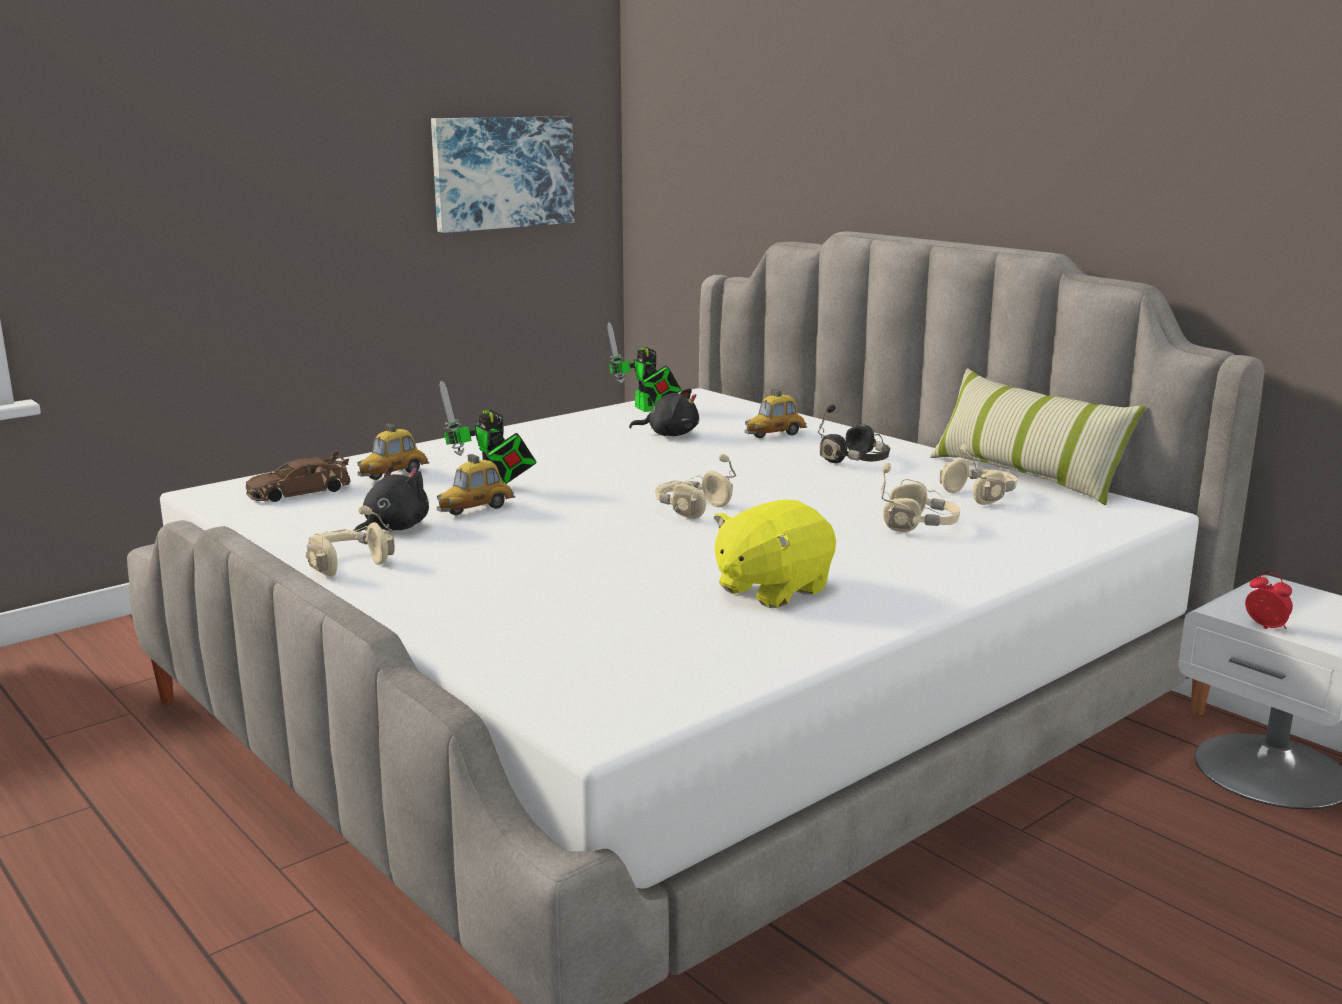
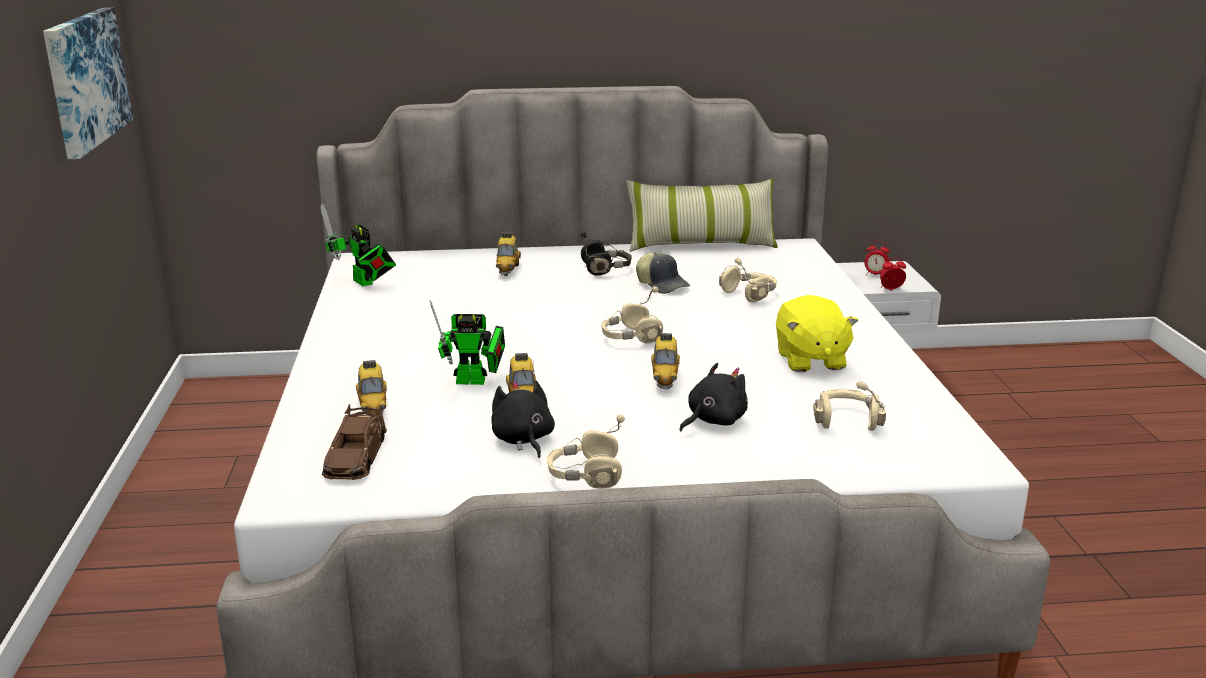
camera: 55 degrees left, 5 degrees up
toy robot [607,322,681,412] -> toy robot turned 45 degrees clockwise [320,204,396,286]
black plush toy [629,388,699,436] -> black plush toy moved to [679,363,748,432]
beige headphones [940,444,1018,505] -> beige headphones moved to [813,381,886,431]
none -> cap [636,252,690,294]
none -> toy car [651,333,680,389]
none -> alarm clock [864,241,890,276]

